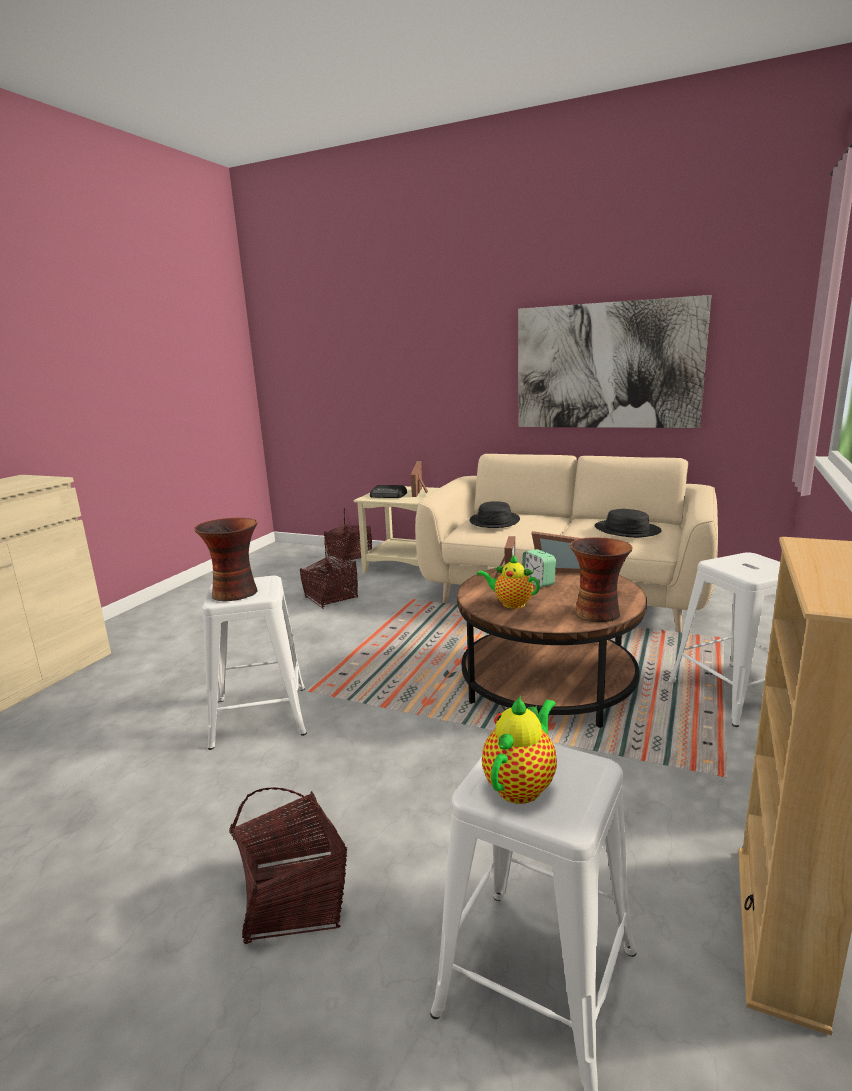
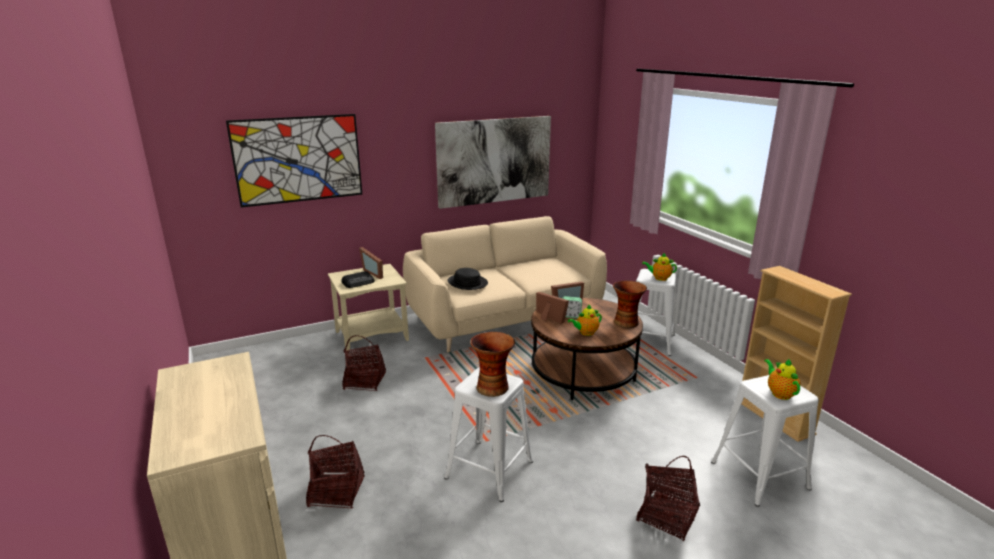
camera: 50 degrees left, 5 degrees up
basket [324,508,372,562] -> basket moved to [306,435,365,509]
black hat [595,509,662,538] -> none
none -> picture [226,114,362,208]
none -> teapot [642,253,677,281]

